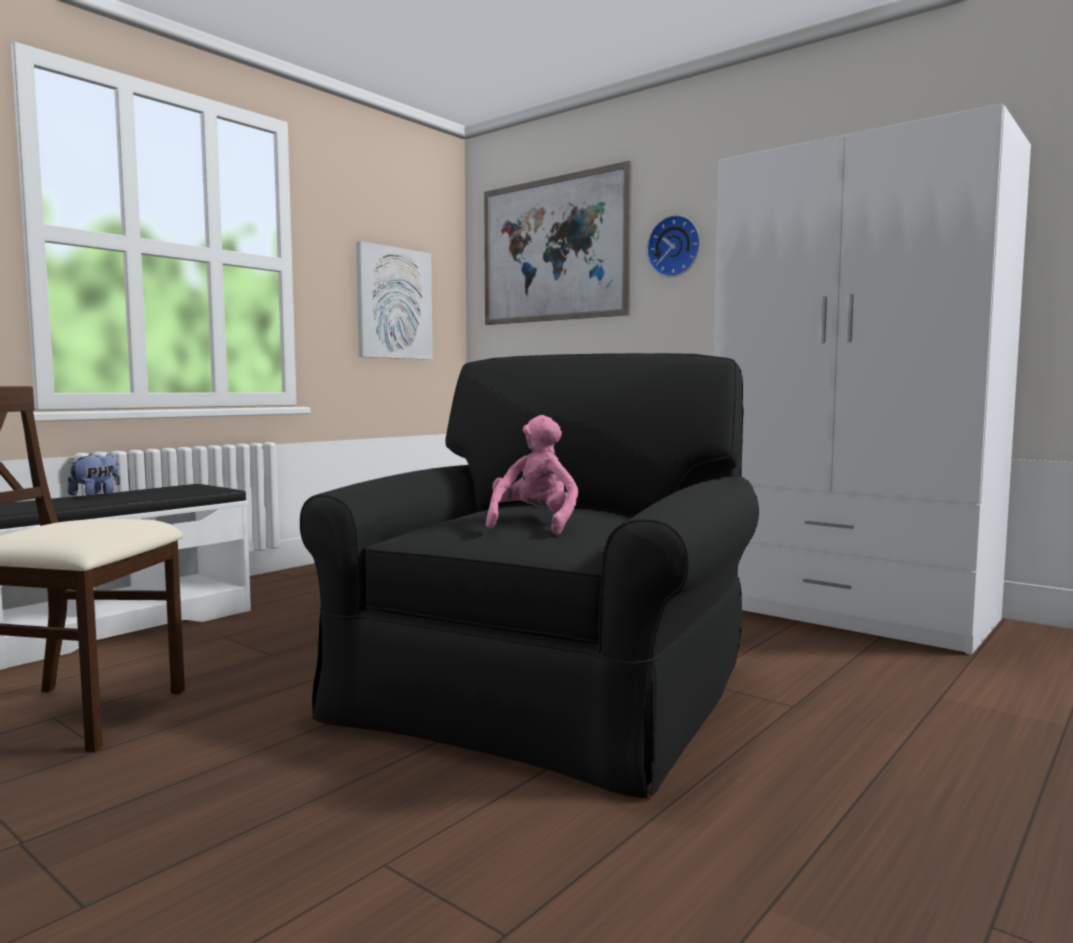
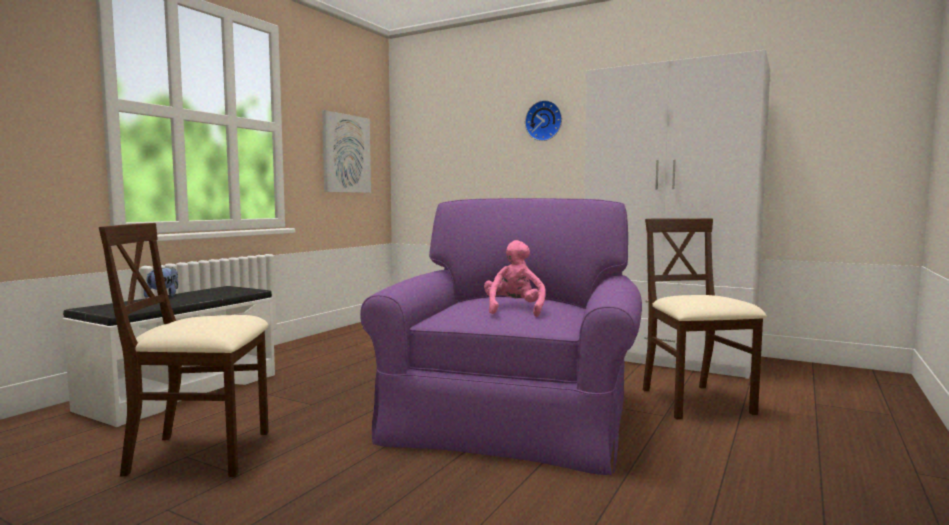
camera: 10 degrees left, 0 degrees up
black armchair [300,353,759,798] -> purple armchair [360,198,642,475]
picture [484,161,631,325] -> none
none -> beige chair [643,218,767,420]

